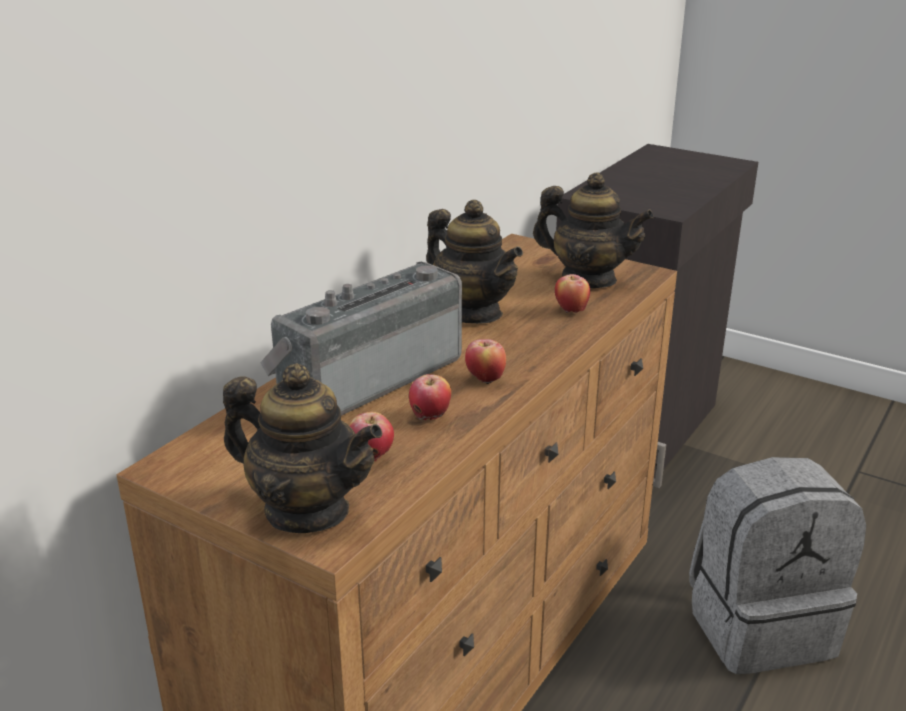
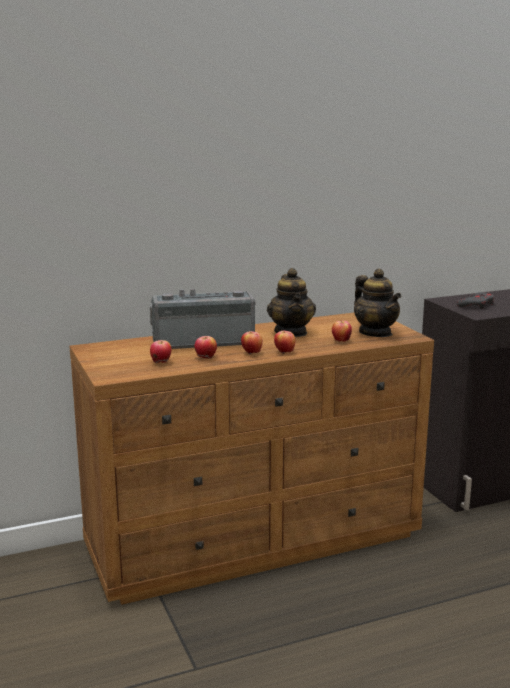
camera: 35 degrees right, 10 degrees down
teapot [223,363,383,533] -> none
grey backpack [689,457,866,674] -> none
none -> apple [274,331,296,354]
none -> grey game controller [457,292,494,309]

